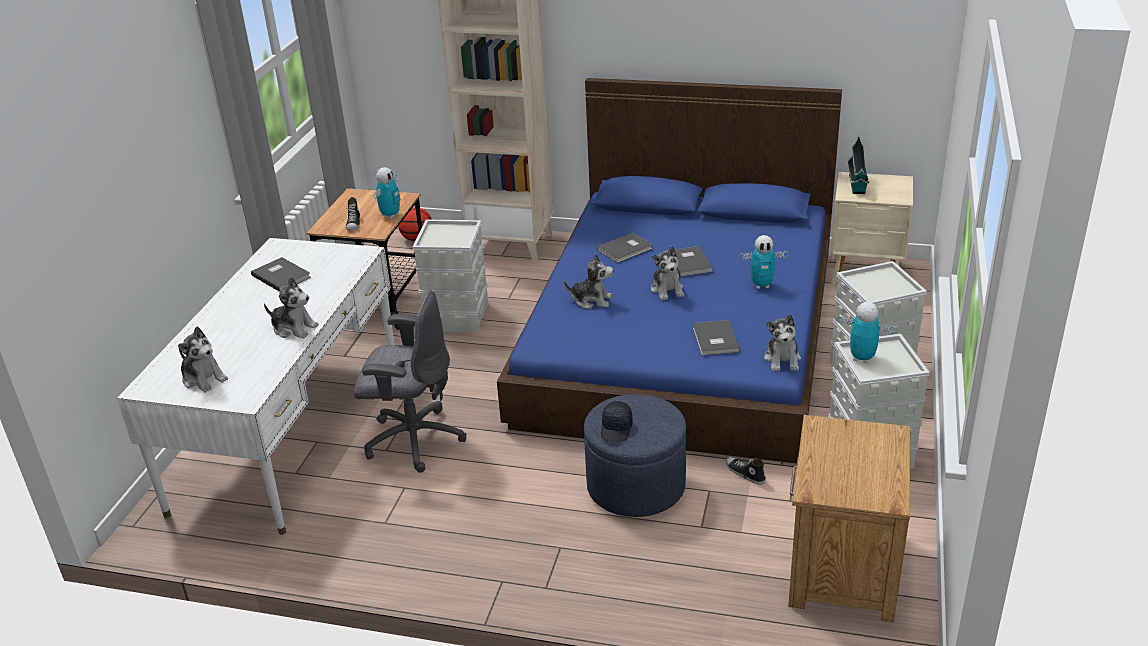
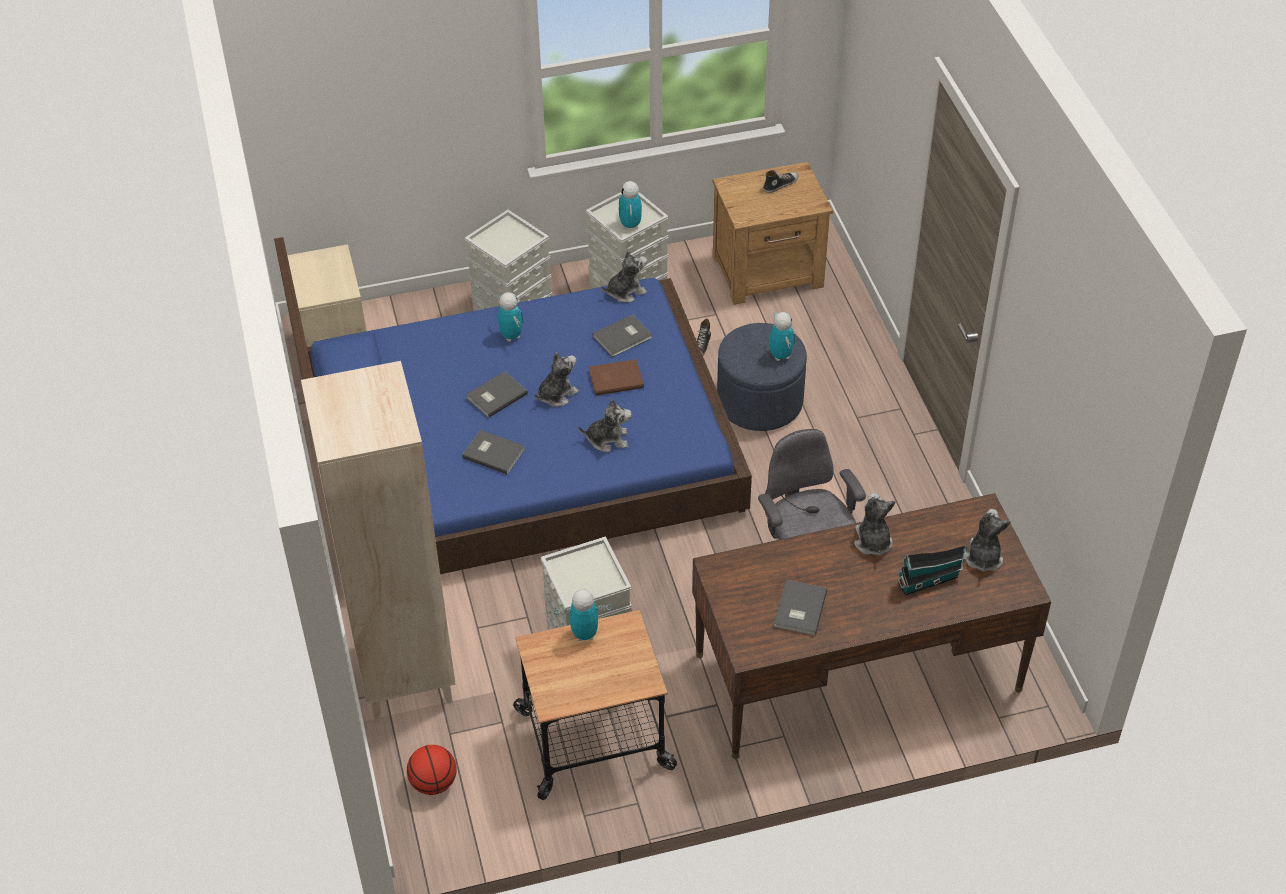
camera: 120 degrees left, 15 degrees up
white desk [117,238,394,535] -> brown desk [692,493,1051,759]
shoe [346,197,360,231] -> shoe moved to [763,170,799,193]
plush toy [564,254,613,309] -> plush toy turned 105 degrees clockwise [578,399,632,452]
black cap [601,401,633,442] -> toy robot [769,312,795,361]
toy house [848,136,869,194] -> toy house moved to [897,545,967,596]
none -> brown book [589,359,644,395]

